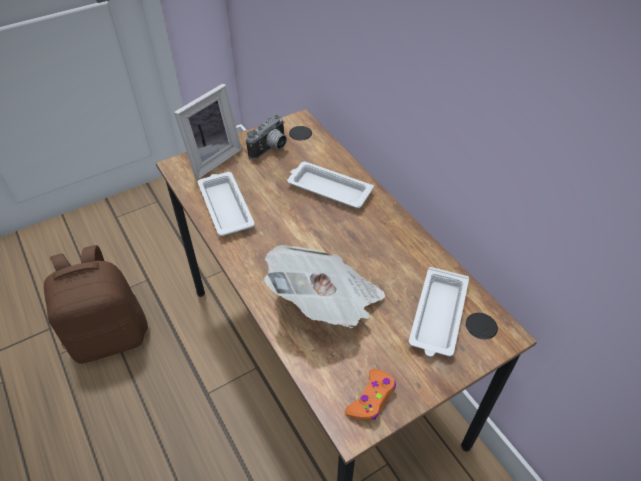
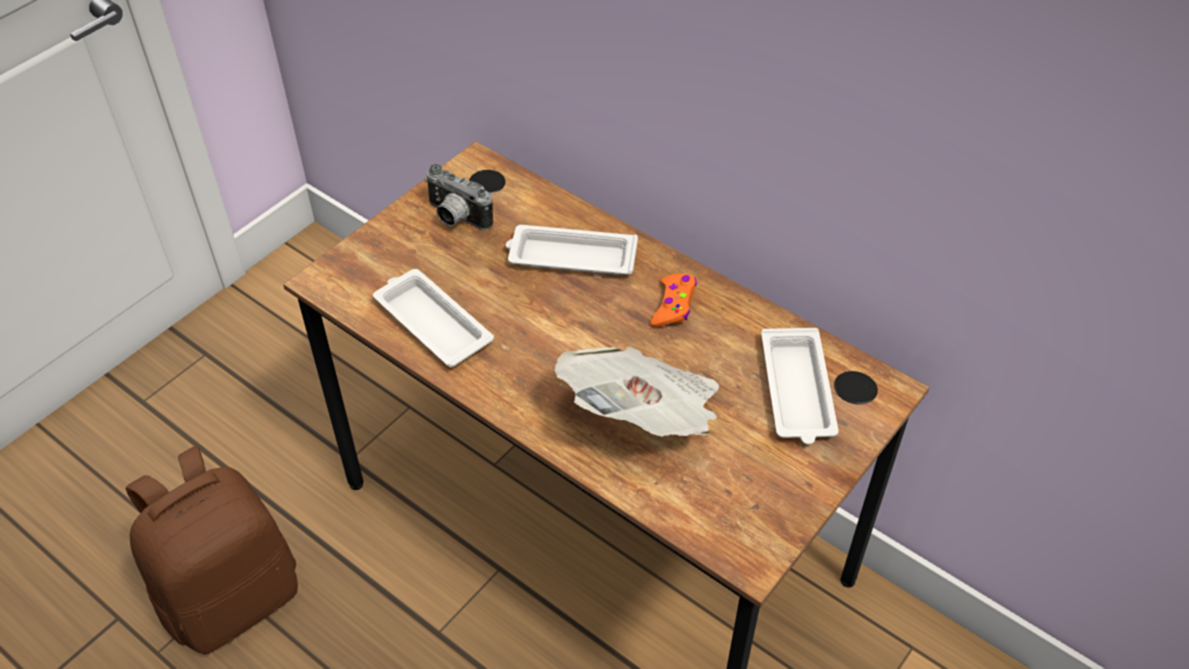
camera: 20 degrees left, 0 degrees up
picture frame [174,84,242,179] -> none
camera [246,115,287,159] -> camera turned 105 degrees clockwise [425,164,493,230]
orange game controller [345,369,396,420] -> orange game controller moved to [650,274,697,327]

